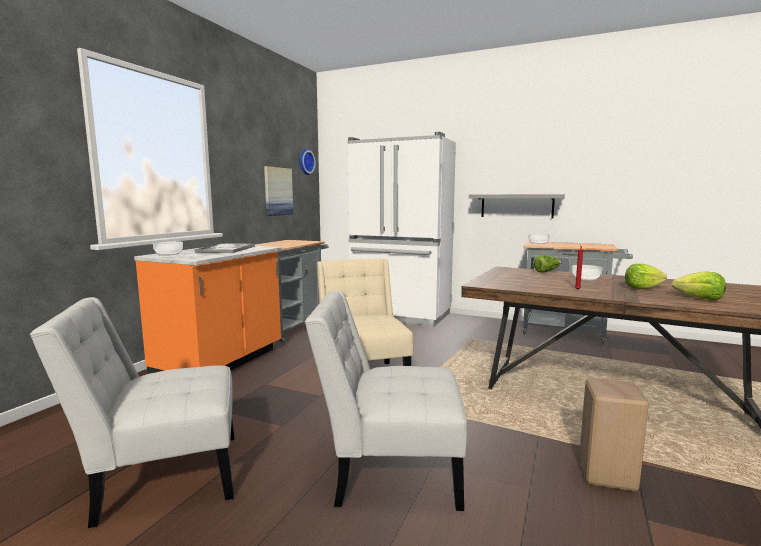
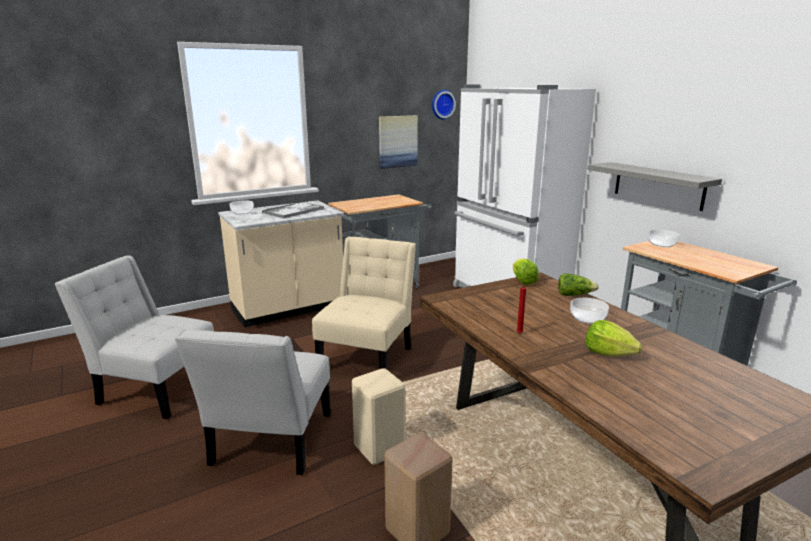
camera: 35 degrees right, 10 degrees up
orange counter [134,246,282,374] -> beige counter [218,200,344,328]
white chair [305,290,468,511] -> white chair turned 120 degrees counterclockwise [174,329,331,475]
lettuce [672,271,726,300] -> lettuce moved to [513,259,539,285]
none -> beige stool [352,368,405,465]

